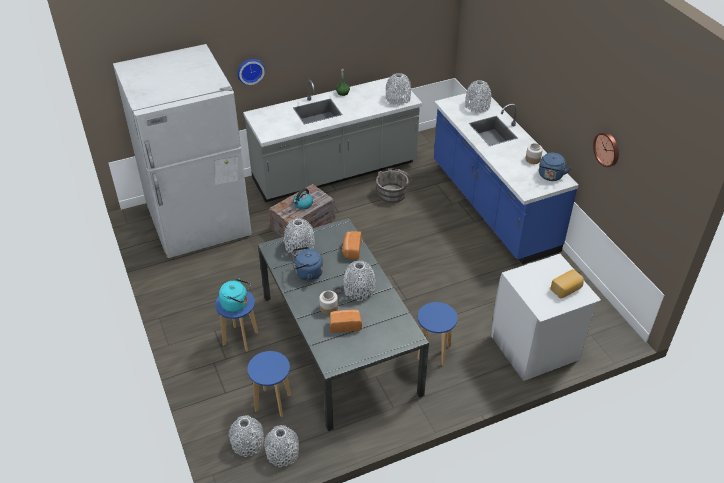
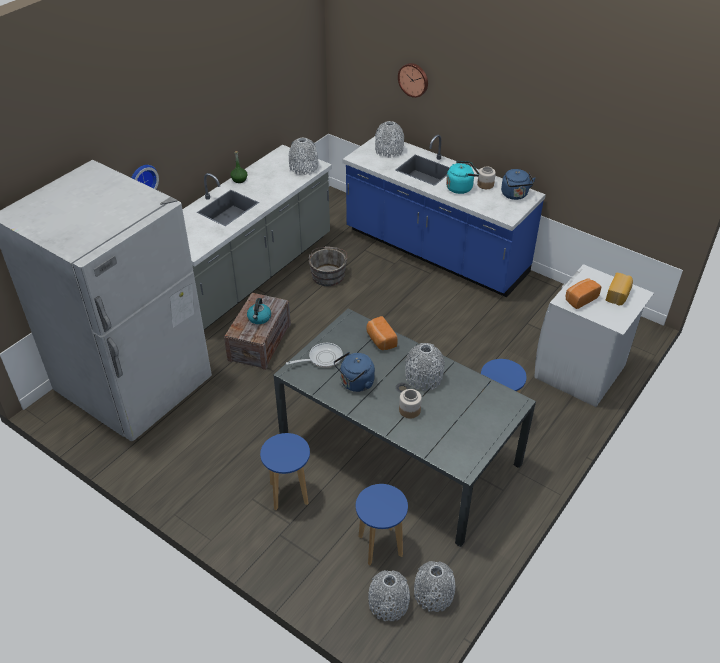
camera: 30 degrees left, 0 degrees up
turquoise kettle [219,279,251,312] -> turquoise kettle moved to [446,161,479,194]
grey vase [284,218,315,256] -> frying pan [286,343,343,368]
bread [330,310,362,333] -> bread moved to [566,278,601,309]
wall clock [593,132,619,167] -> wall clock moved to [398,63,428,98]

